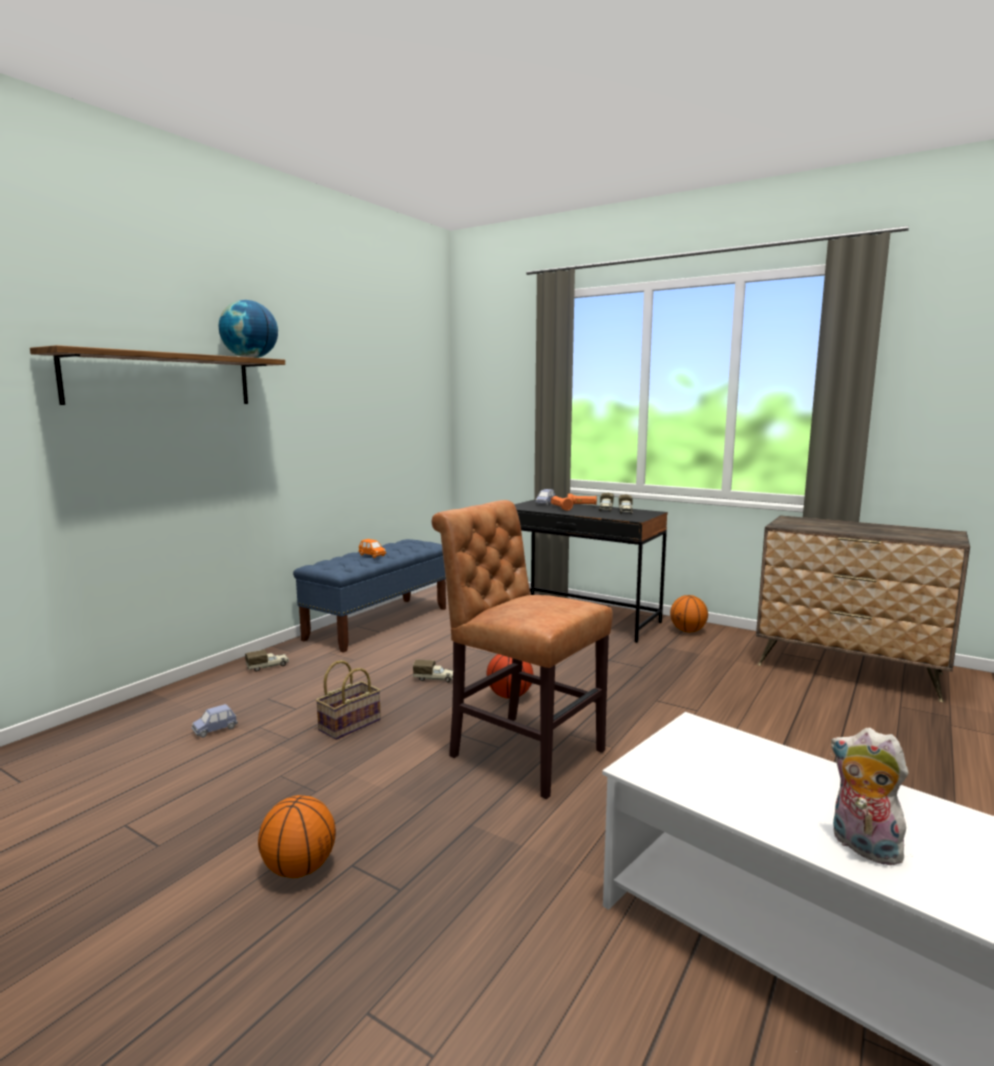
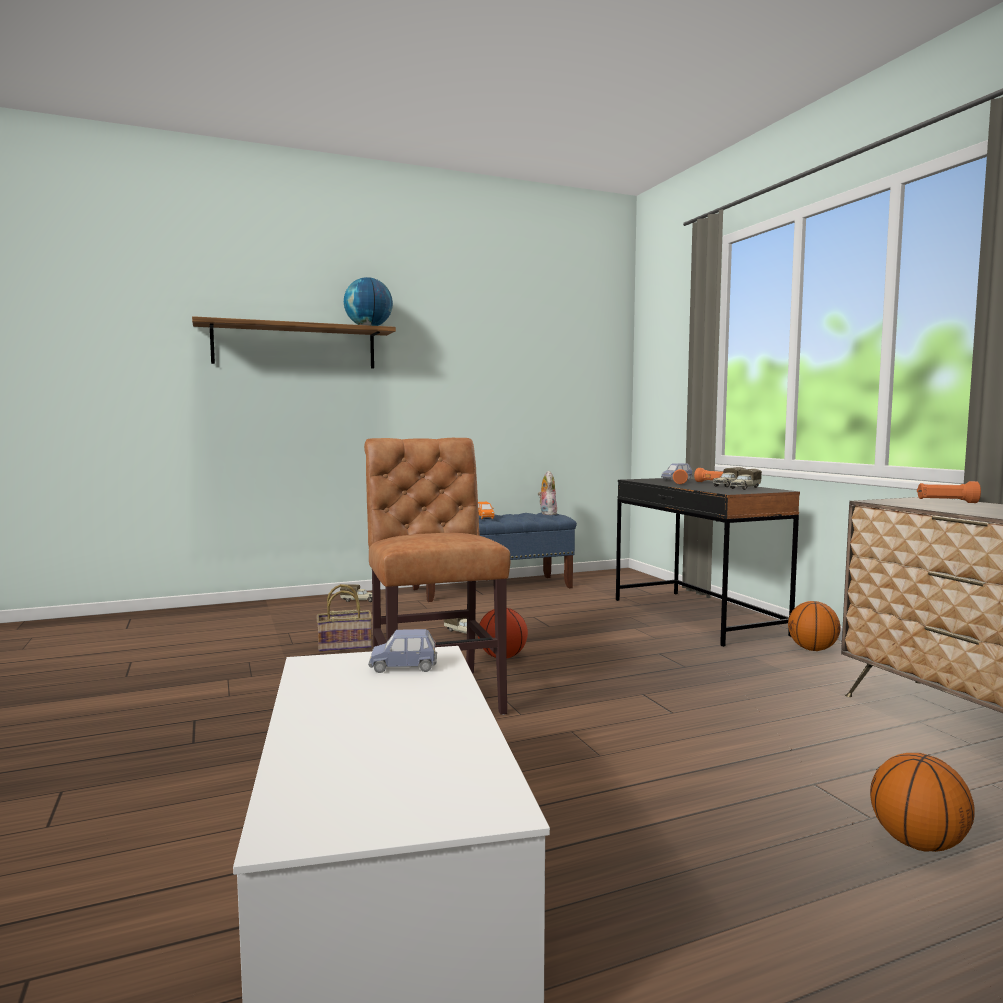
camera: 35 degrees right, 5 degrees down
blue toy car [191,704,238,738] -> blue toy car moved to [368,629,437,673]
basketball [258,795,336,878] -> basketball moved to [870,753,975,852]
plush toy [830,728,910,865] -> plush toy moved to [538,471,557,515]
none -> orange flashlight [917,481,981,503]

